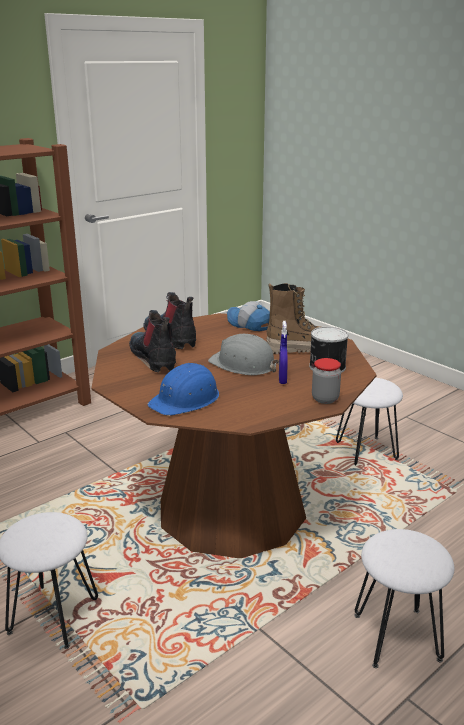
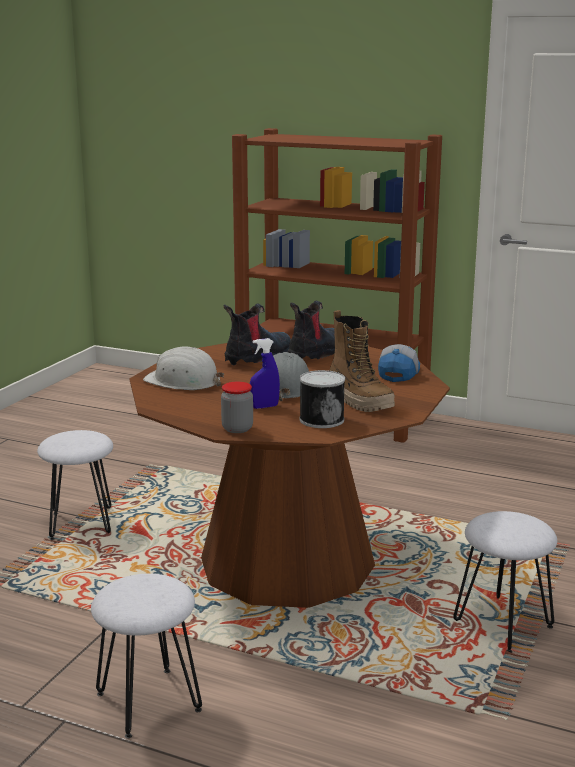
camera: 65 degrees right, 5 degrees down
blue hard hat [147,363,219,416] -> white hard hat [143,346,225,390]

